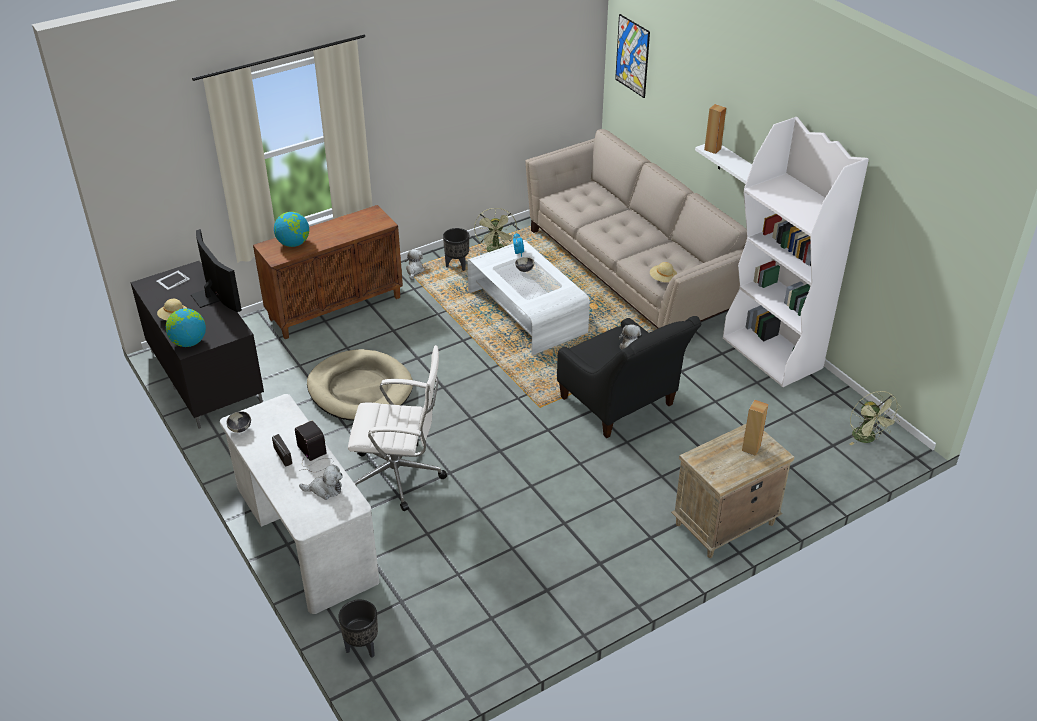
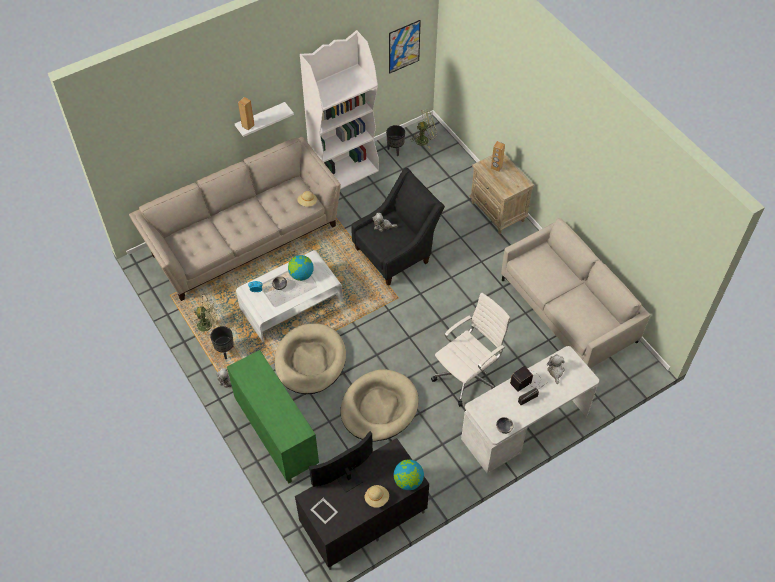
camera: 90 degrees left, 15 degrees up
brown cabinet [253,205,403,339] -> green cabinet [227,350,319,484]
globe [274,212,309,247] -> globe moved to [288,255,314,281]
black planter [338,599,378,658] -> black planter moved to [386,125,405,156]
white office chair [348,345,447,511] -> white office chair turned 45 degrees clockwise [431,293,510,407]
picture [615,14,650,98] -> picture moved to [389,20,421,74]
none -> beige dog bed [275,323,346,394]
none -> beige sofa [501,218,650,368]

